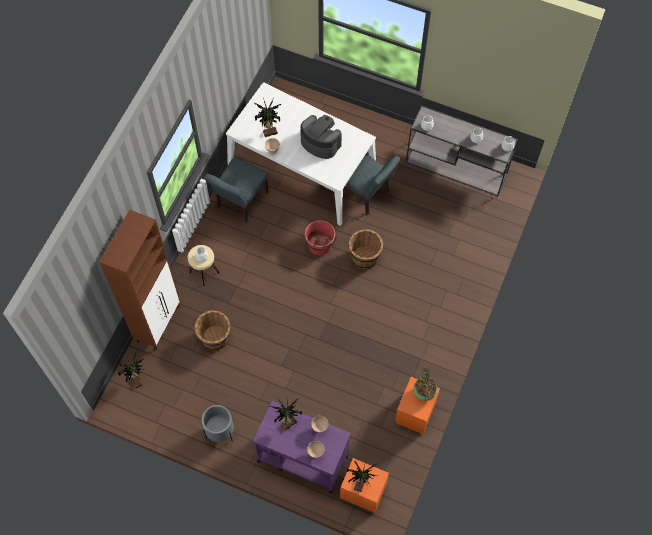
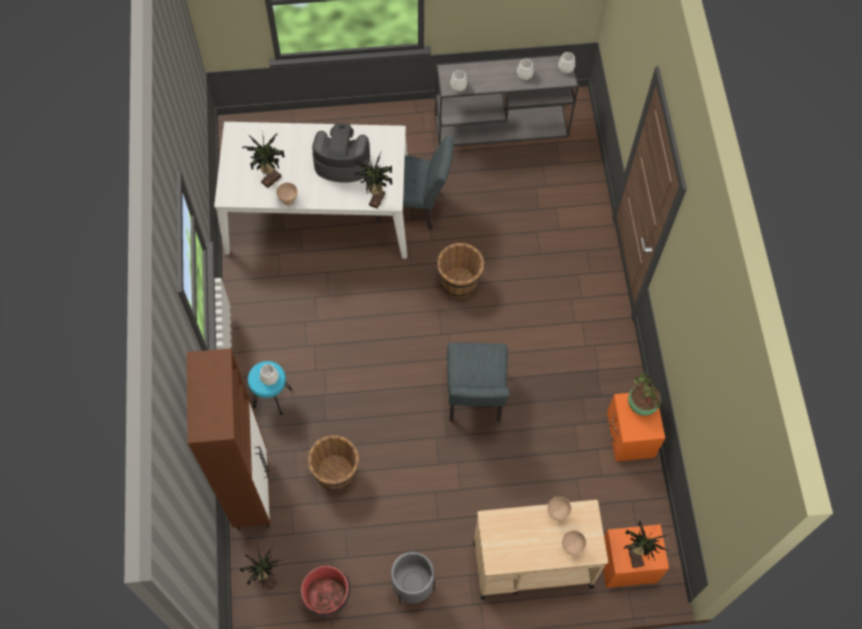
camera: 30 degrees left, 0 degrees up
beige stool [188,245,219,286] -> turquoise stool [248,361,292,415]
grey chair [204,156,268,223] -> grey chair moved to [447,343,510,423]
purple cart [253,401,351,494] -> beige cart [473,500,608,599]
potted plant [270,396,302,431] -> potted plant moved to [354,152,392,209]
red bucket [304,220,337,256] -> red bucket moved to [301,566,351,616]

